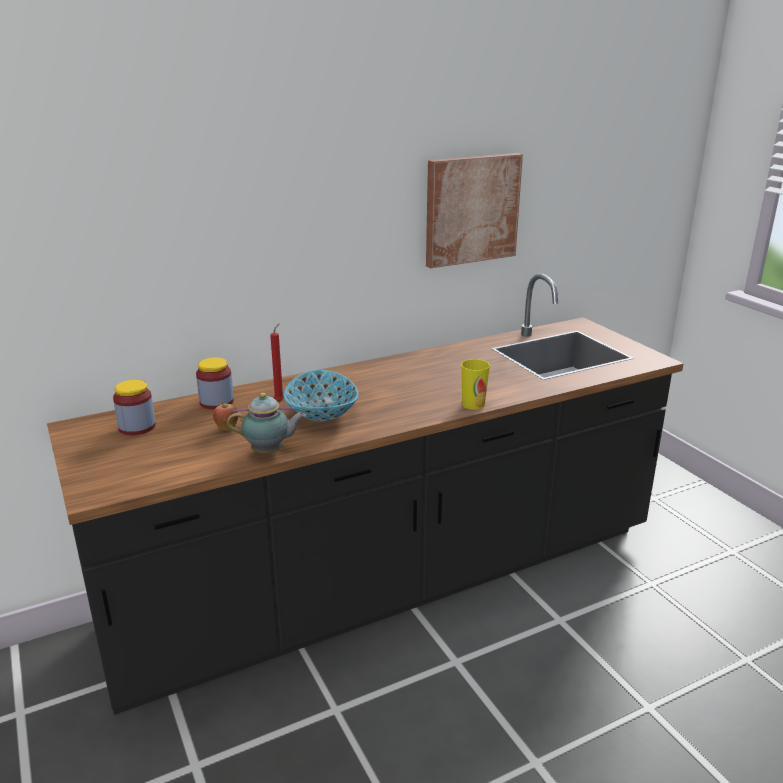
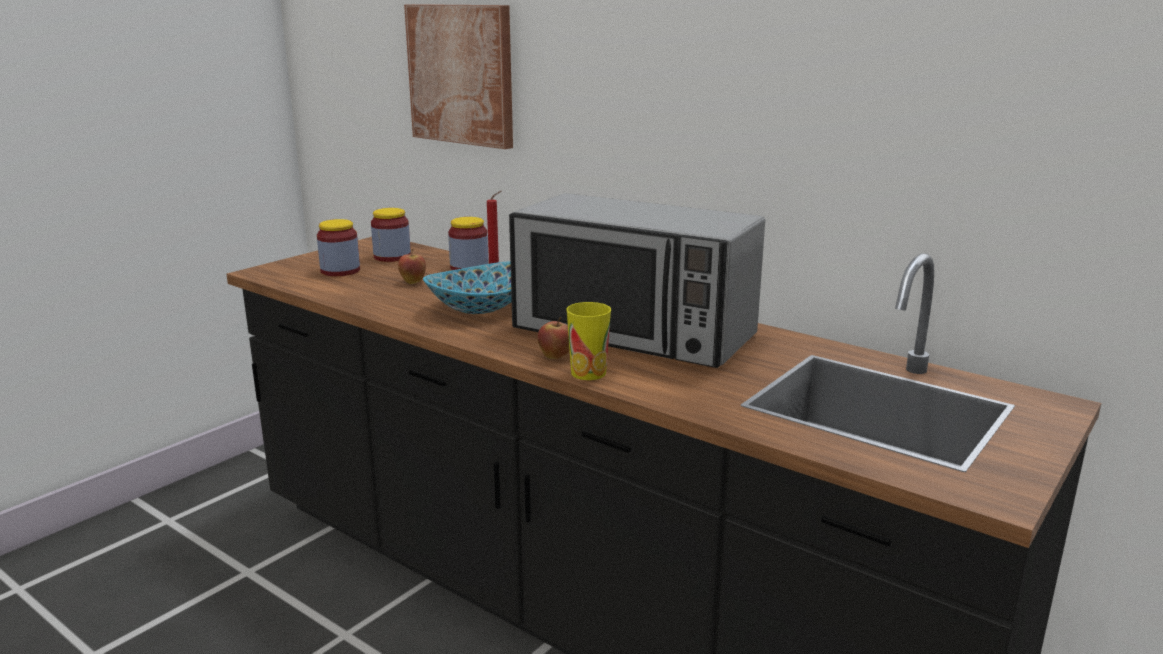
camera: 65 degrees right, 5 degrees down
teapot [227,393,306,453] -> none
picture [426,153,523,268] -> picture moved to [404,4,513,149]
none -> jar [317,219,360,276]
none -> microwave [509,193,765,368]
none -> apple [537,317,570,359]

